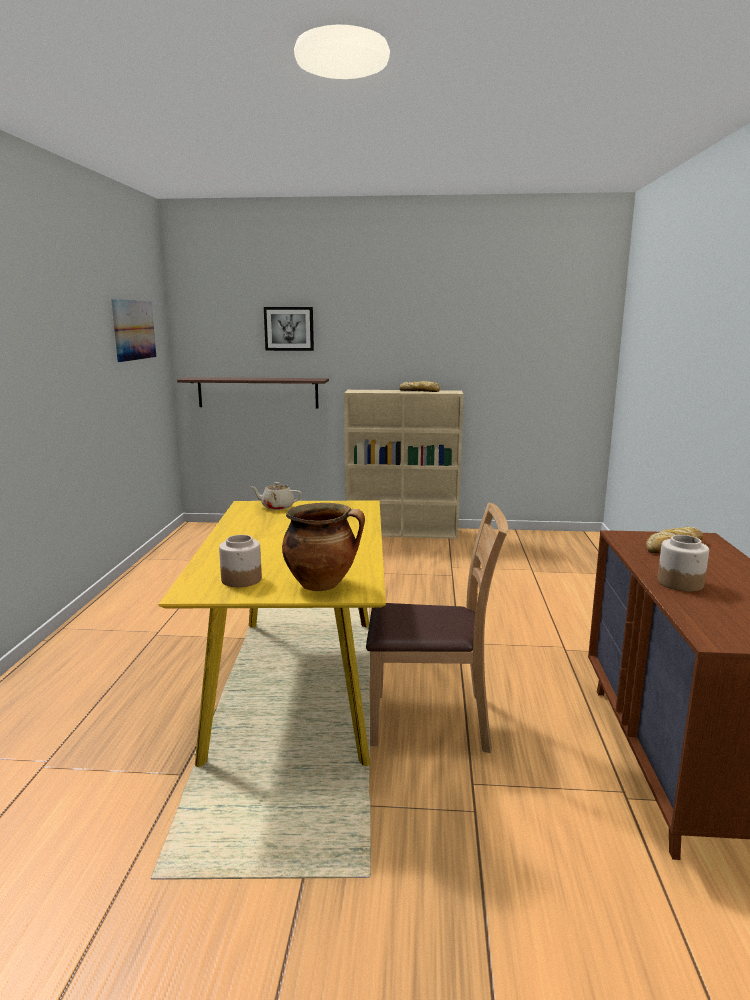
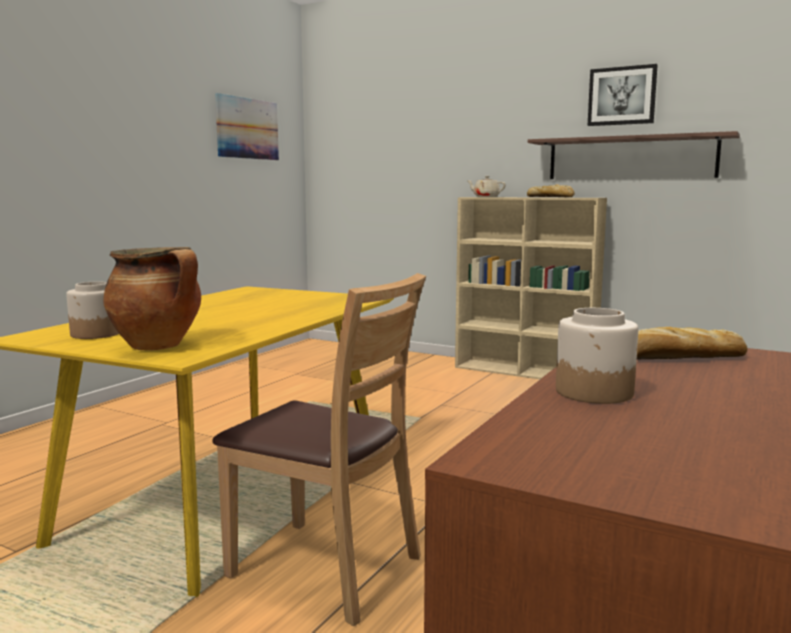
camera: 25 degrees right, 5 degrees down
shelf [177,377,329,408] -> shelf moved to [528,131,740,179]
beige teapot [251,482,302,510] -> beige teapot moved to [466,176,506,197]
picture [264,307,314,351] -> picture moved to [588,64,658,126]

